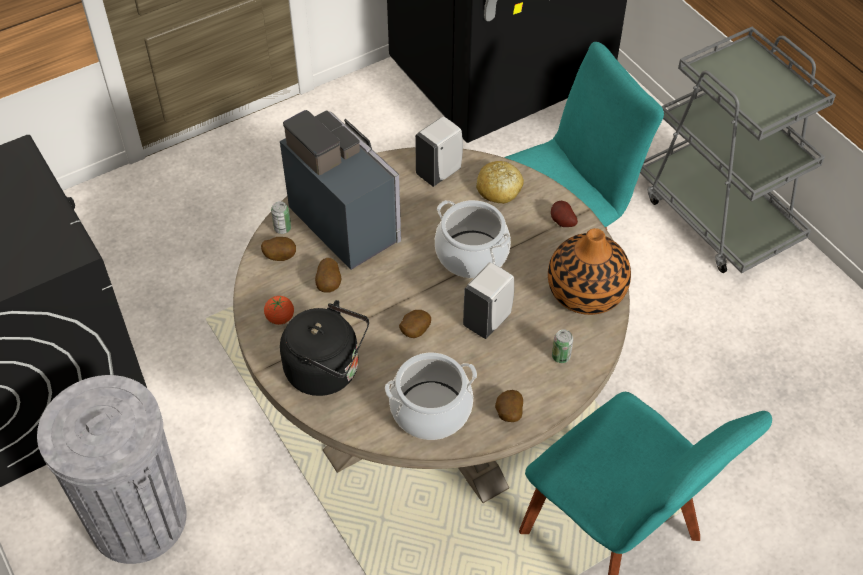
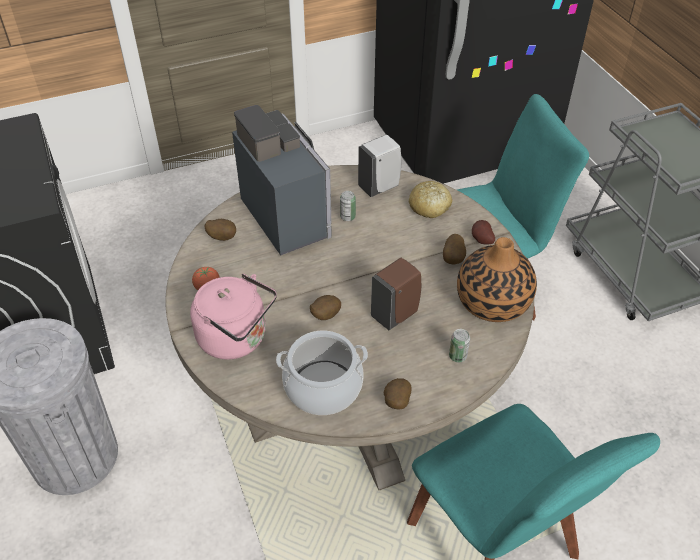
camera: 10 degrees right, 5 degrees down
can [271,201,291,234] -> can moved to [340,191,356,221]
black kettle [280,300,369,396] -> pink kettle [190,274,277,360]
potato [315,258,342,293] -> potato moved to [443,234,466,264]
cooking pot [435,200,511,278] -> none
white soap dispenser [463,262,514,339] -> brown soap dispenser [371,257,421,330]

